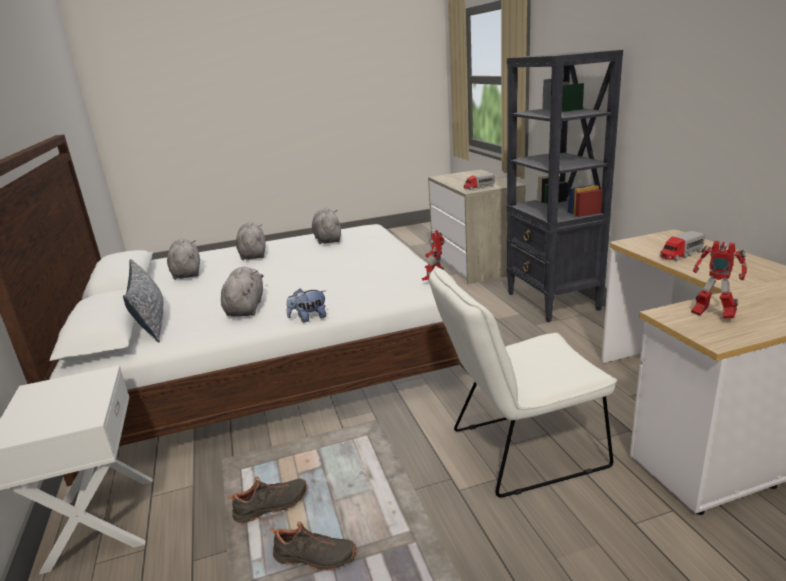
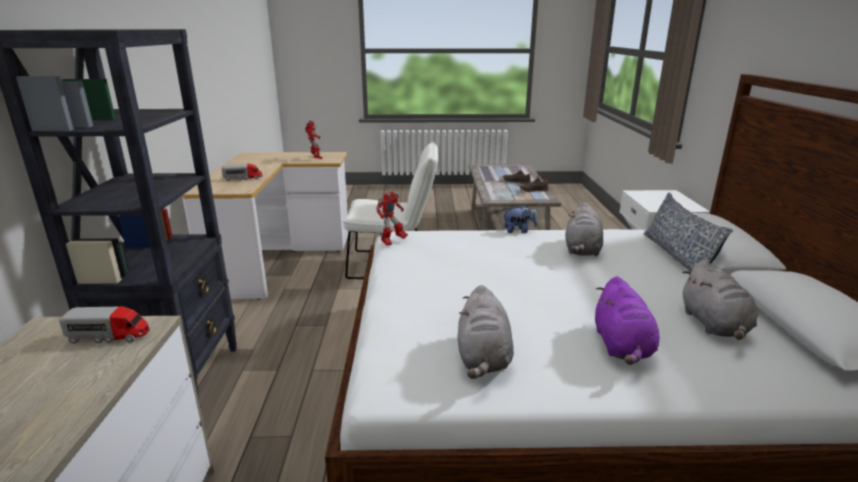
camera: 165 degrees left, 0 degrees up
grey plush toy [236,222,266,260] -> purple plush toy [595,276,659,365]

